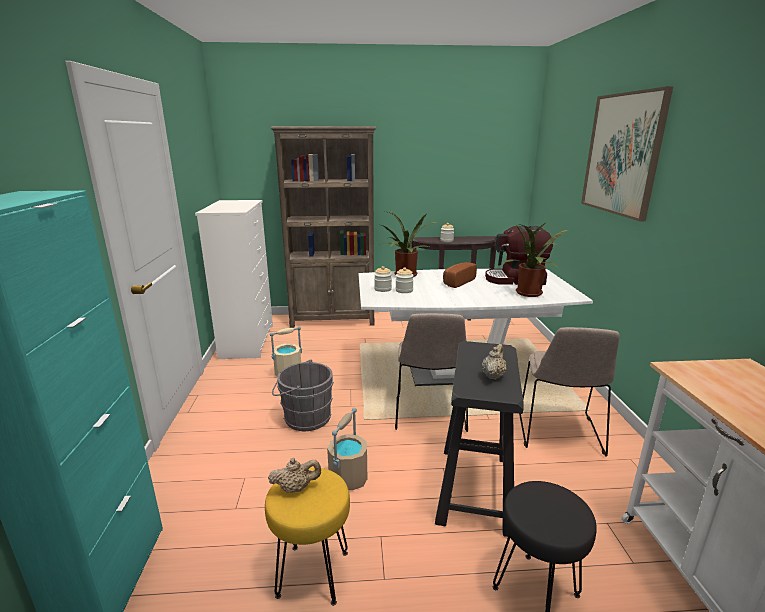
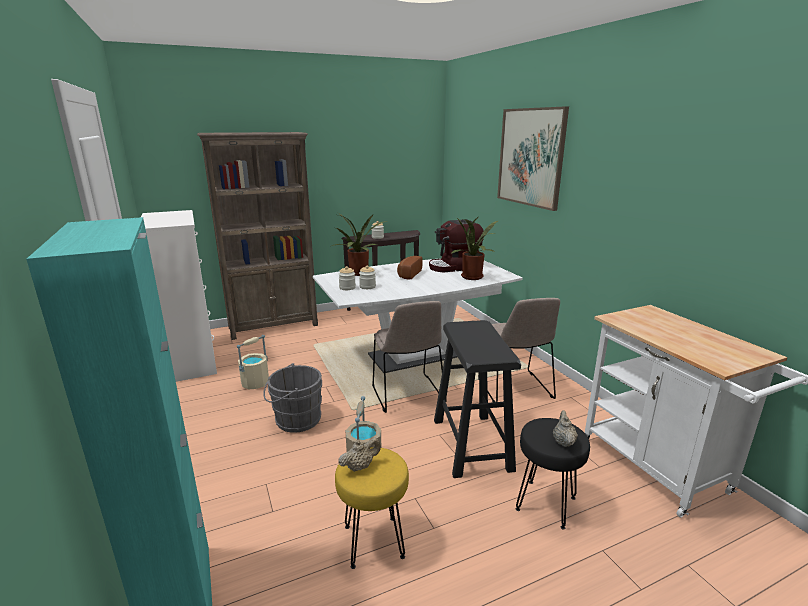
camera: 20 degrees left, 0 degrees up
beige teapot [482,344,507,380] -> beige teapot moved to [553,410,578,447]

